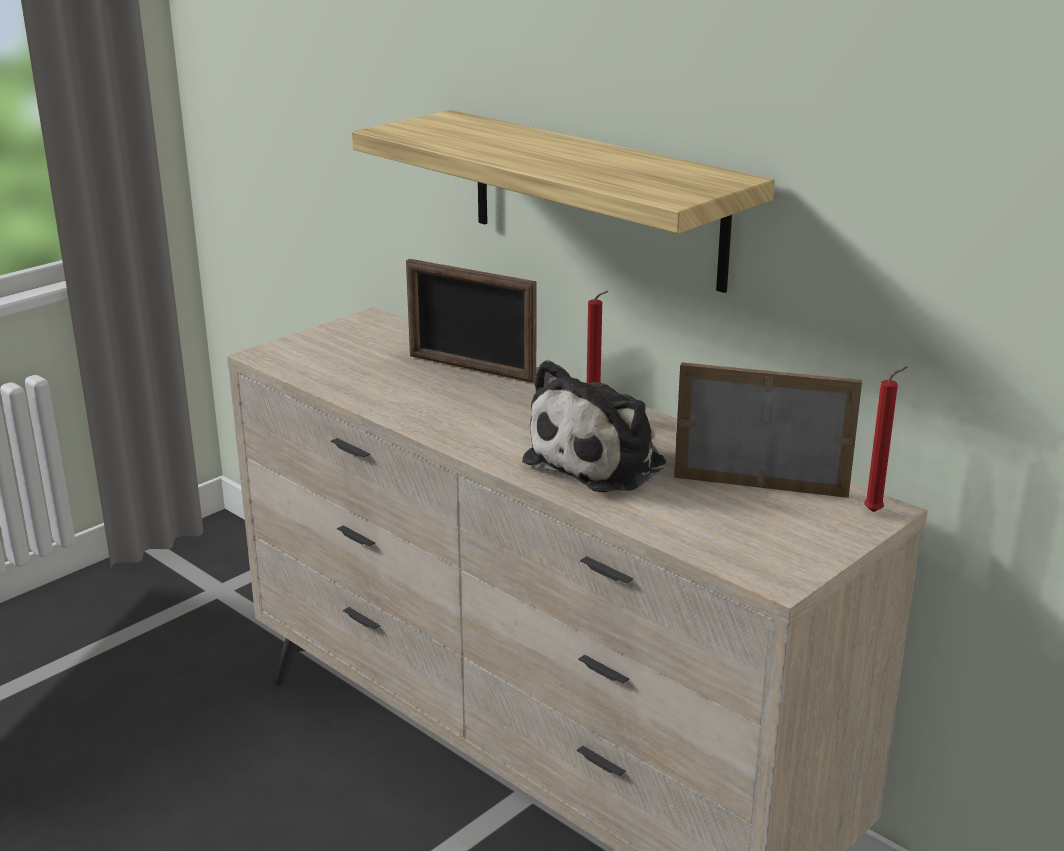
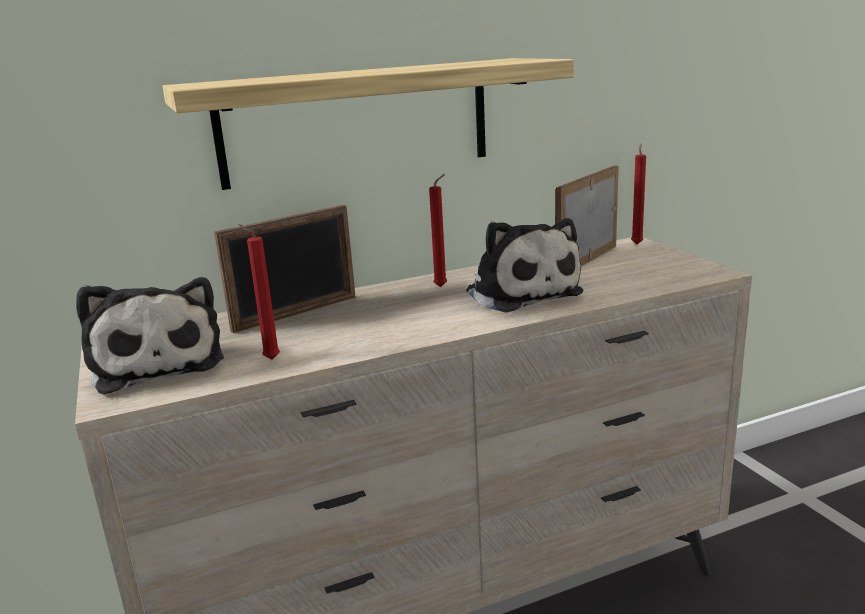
camera: 65 degrees left, 5 degrees down
none -> plush toy [76,277,224,395]
none -> red candle [238,224,280,360]

